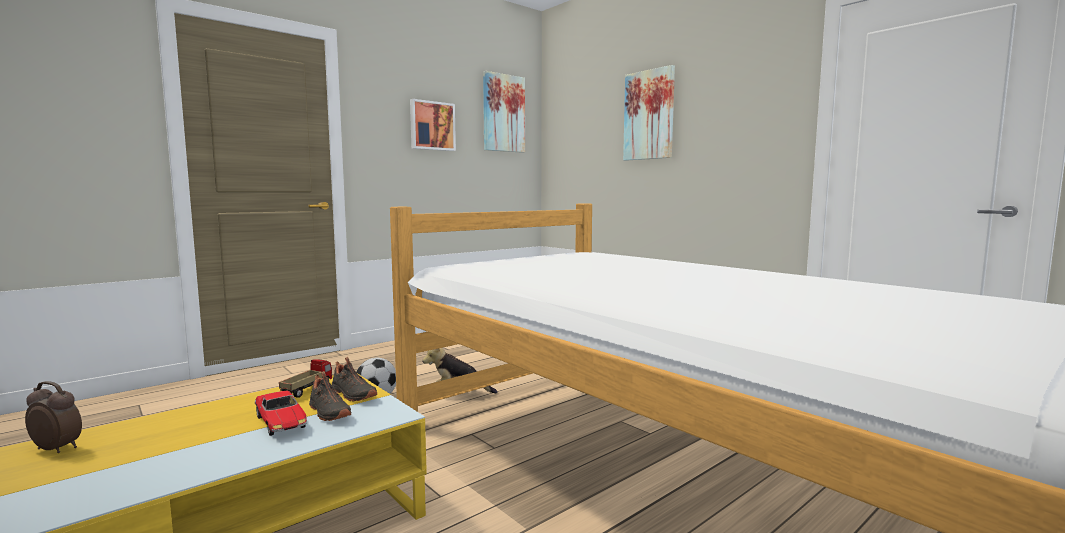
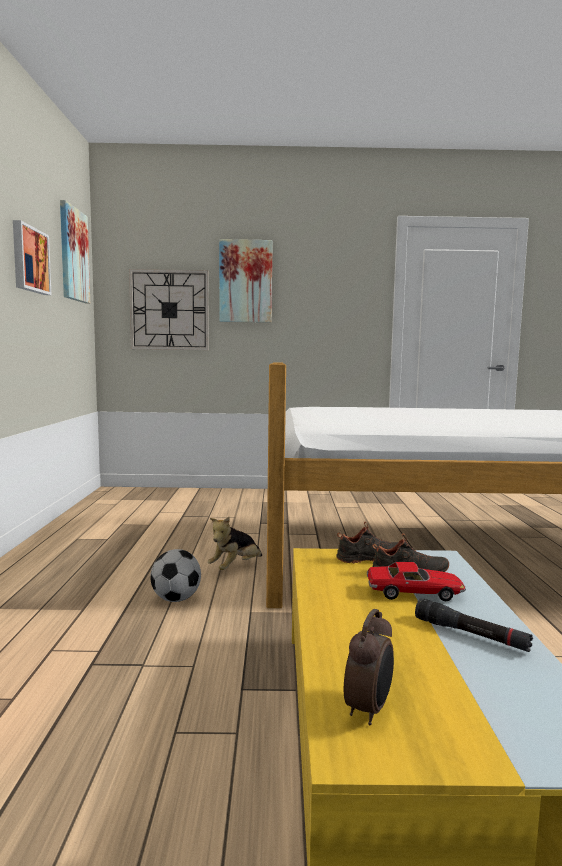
camera: 50 degrees left, 0 degrees up
alarm clock [25,381,82,453] -> alarm clock turned 150 degrees clockwise [344,609,394,725]
toy truck [279,359,332,398] -> none
none -> wall clock [129,269,209,350]
none -> black flashlight [415,598,533,652]

